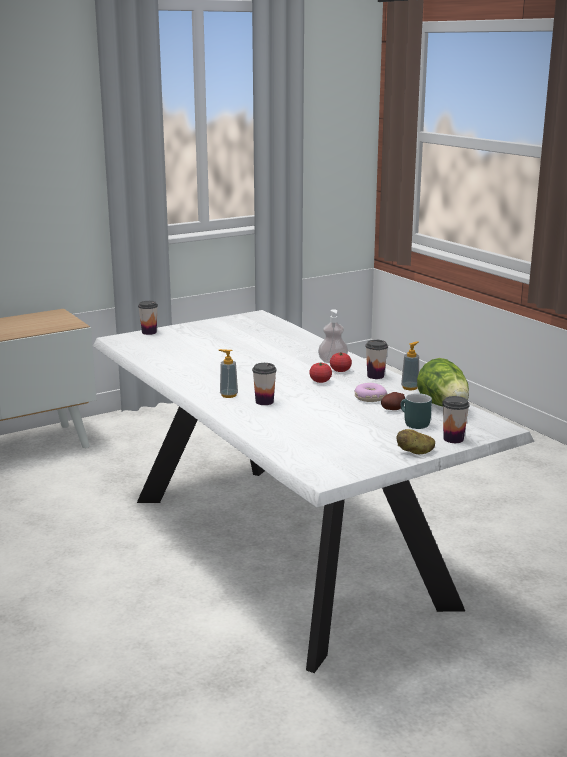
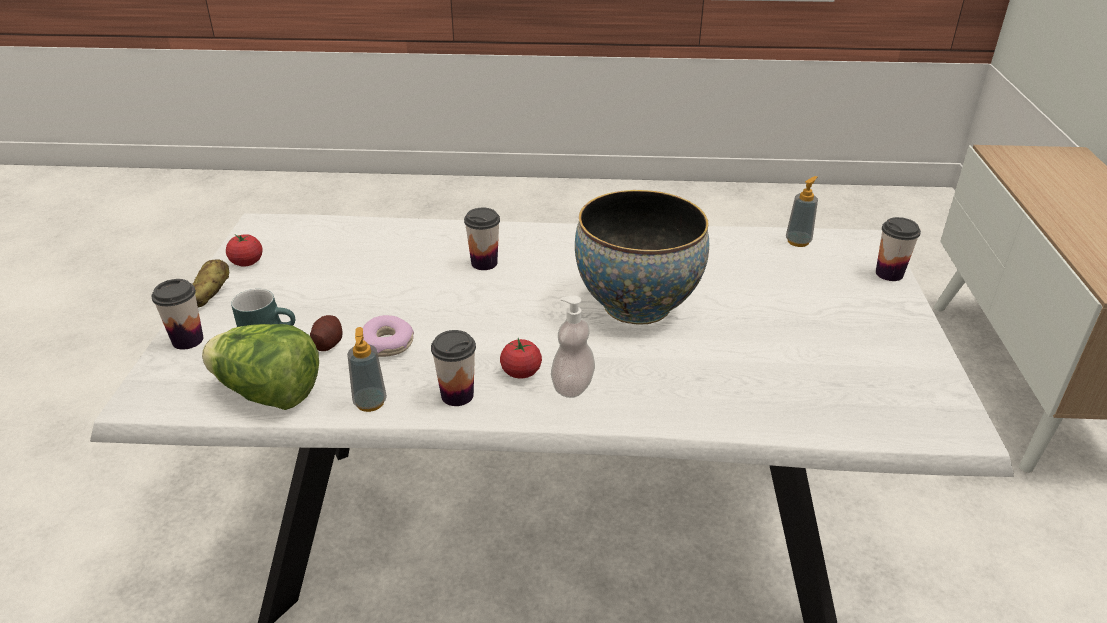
camera: 125 degrees right, 15 degrees up
soap dispenser [219,349,238,398] -> soap dispenser moved to [786,176,818,247]
tomato [309,363,332,383] -> tomato moved to [226,234,263,267]
none -> bowl [575,190,709,324]

